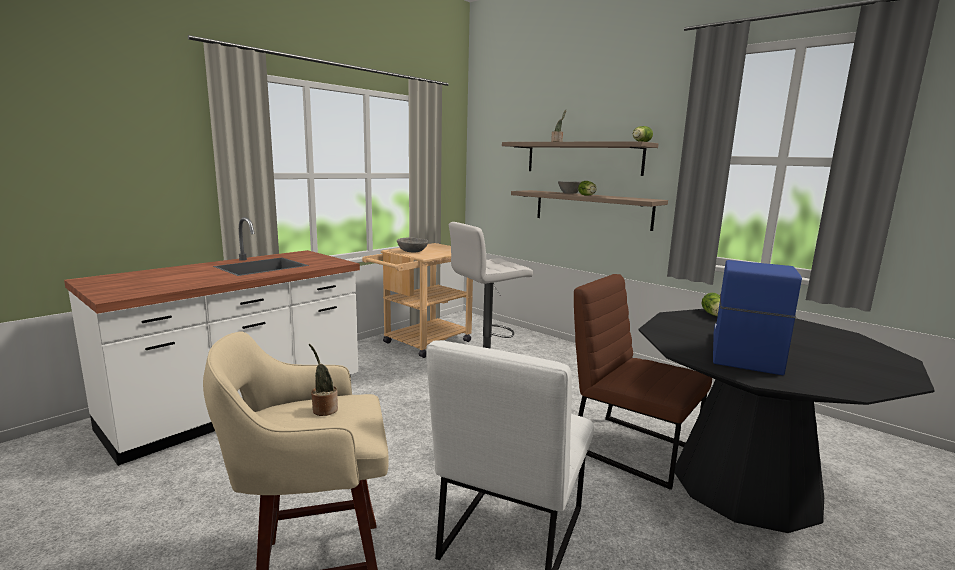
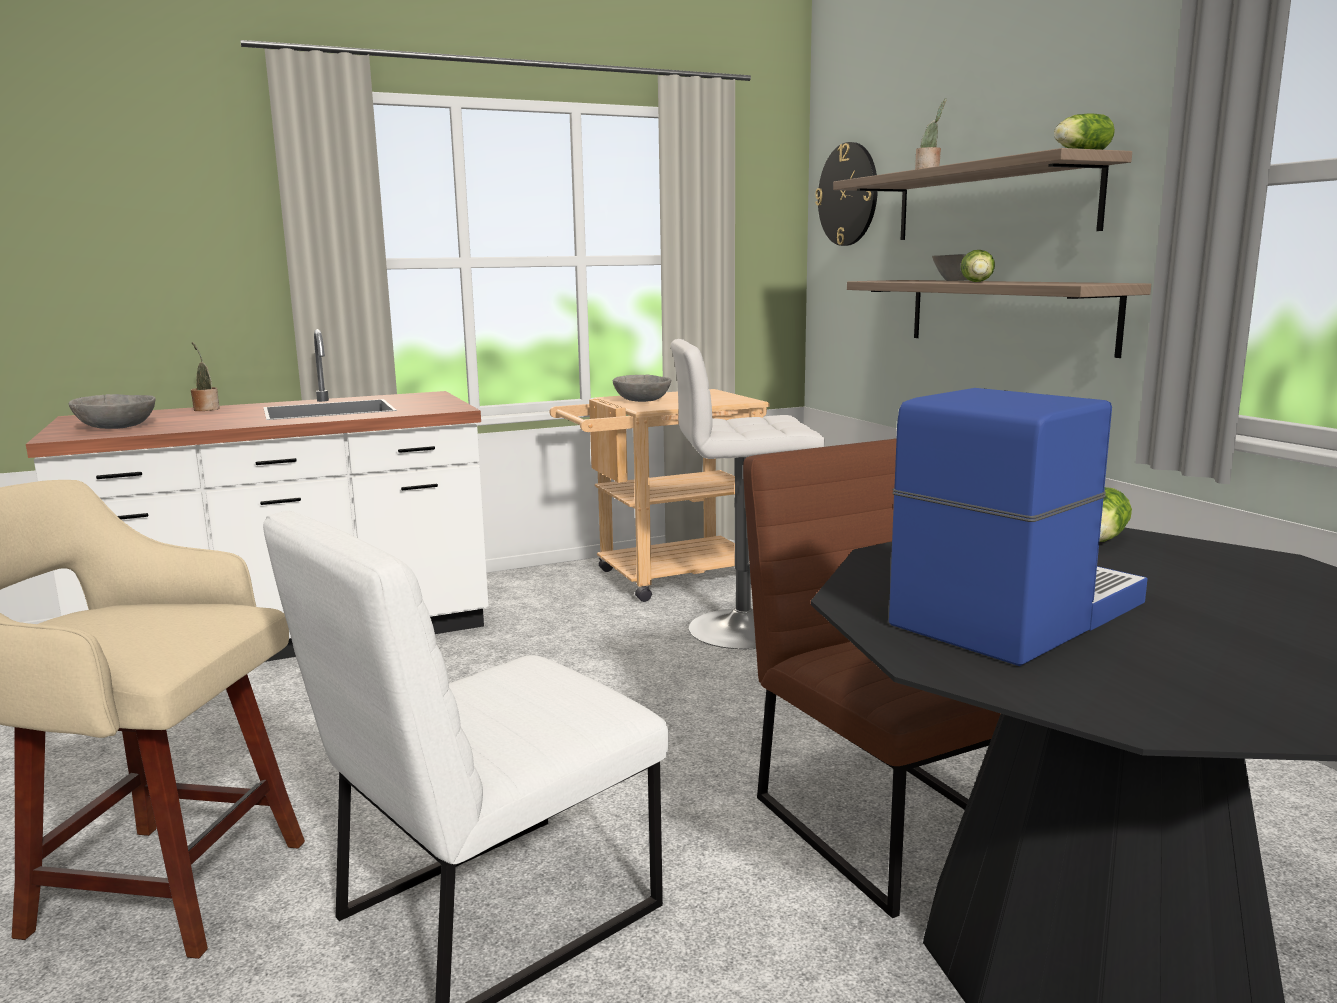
camera: 25 degrees right, 0 degrees up
potted plant [309,344,338,416] -> potted plant moved to [191,342,220,411]
none -> grey bowl [68,394,155,429]
none -> wall clock [815,142,878,246]

